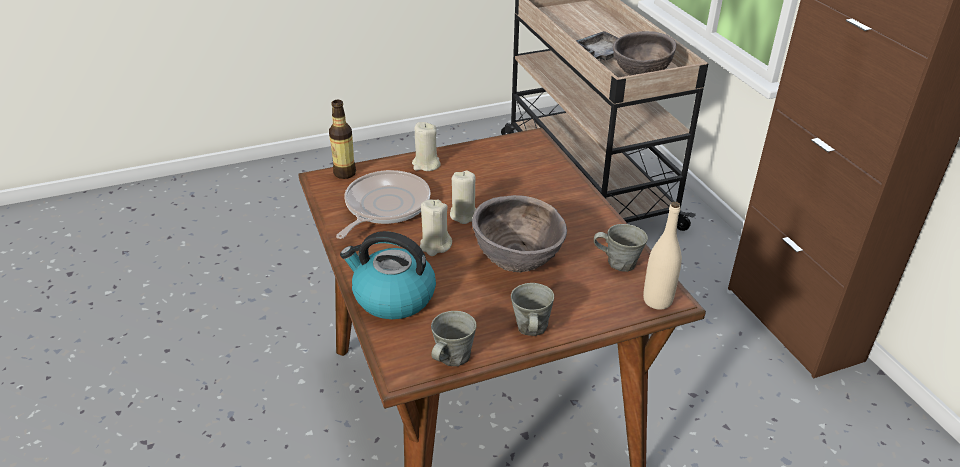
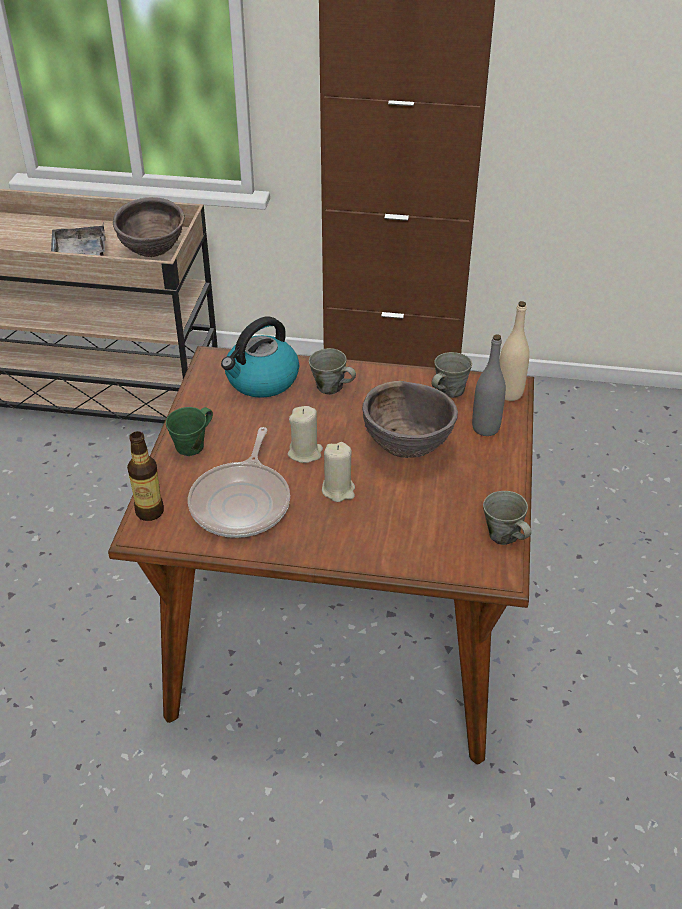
camera: 60 degrees left, 5 degrees up
frying pan [336,170,430,239] -> frying pan turned 135 degrees counterclockwise [188,427,290,538]
kettle [340,231,436,319] -> kettle moved to [221,317,299,398]
beige candle [412,122,441,171] -> green mug [166,407,213,456]
grey mug [511,283,554,336] -> grey mug moved to [309,348,356,395]
none -> grey bottle [472,334,506,436]

